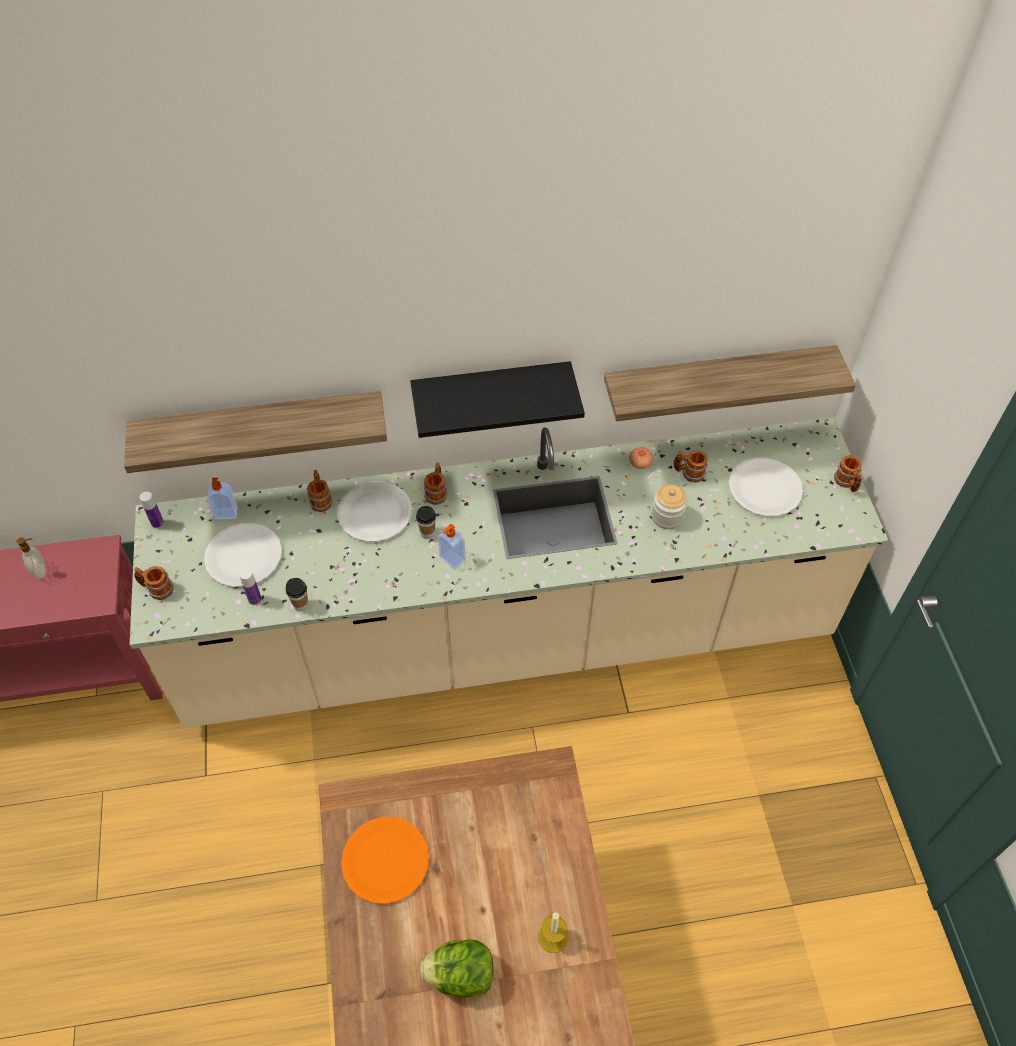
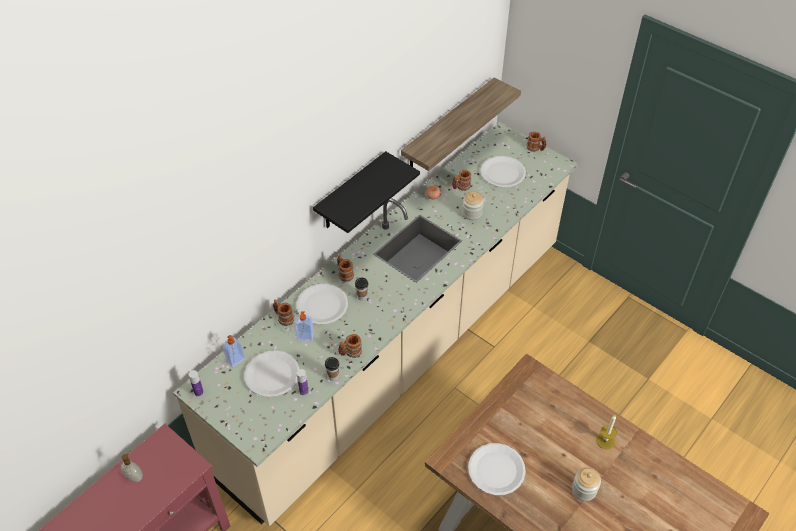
camera: 40 degrees left, 5 degrees down
shelf [124,391,387,473] -> none
mug [134,566,173,600] -> mug moved to [338,334,362,358]
orange plate [341,817,429,904] -> white plate [468,443,526,495]
lettuce [420,939,494,998] -> jar [572,467,601,501]
soap dispenser [438,524,466,569] -> soap dispenser moved to [295,311,314,341]

